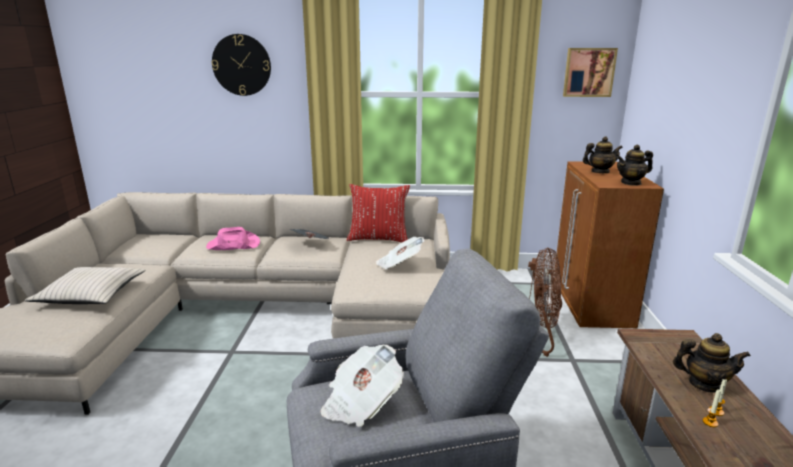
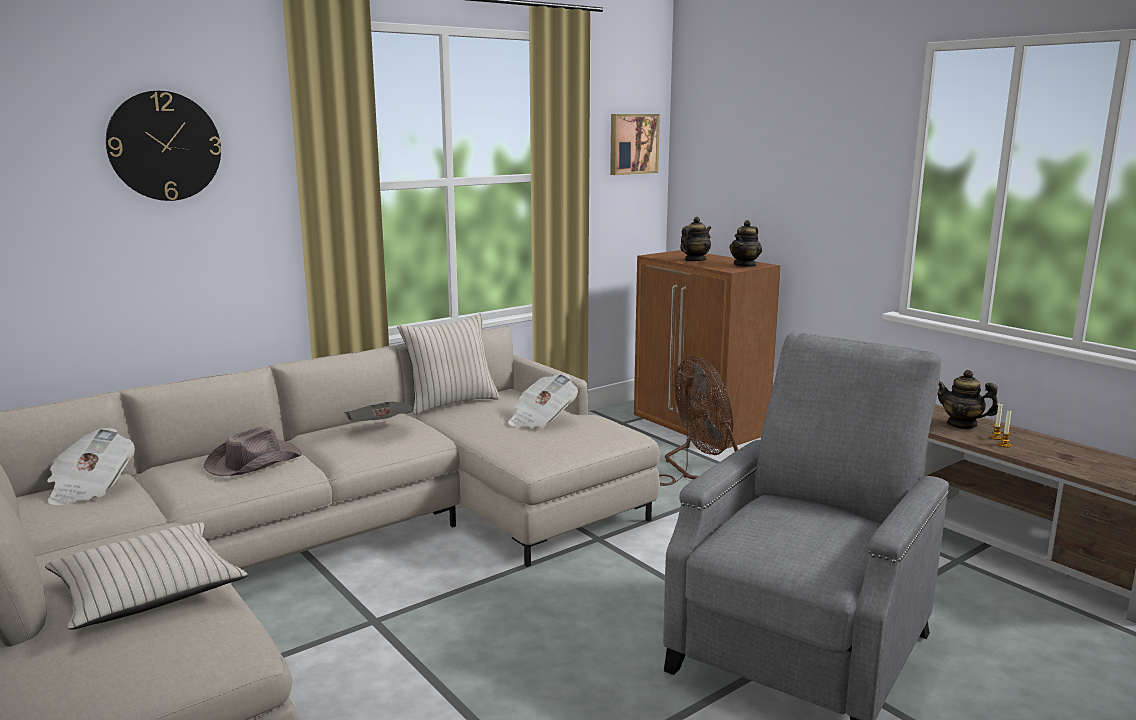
camera: 40 degrees left, 5 degrees down
pink hat [206,227,260,250] -> brown hat [204,426,302,476]
newspaper [320,345,404,427] -> newspaper moved to [47,428,135,505]
red pillow [347,184,410,243] -> beige pillow [397,313,500,415]
teapot [673,333,751,393] -> teapot turned 120 degrees counterclockwise [937,370,998,429]

